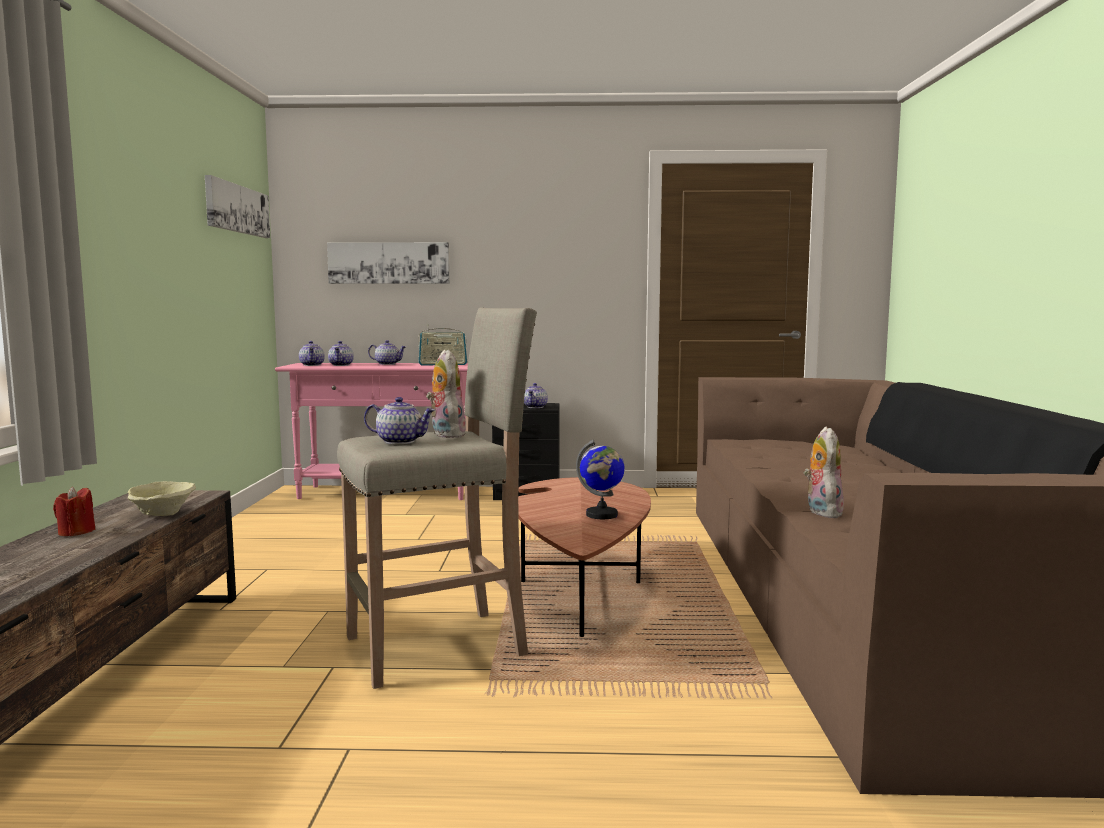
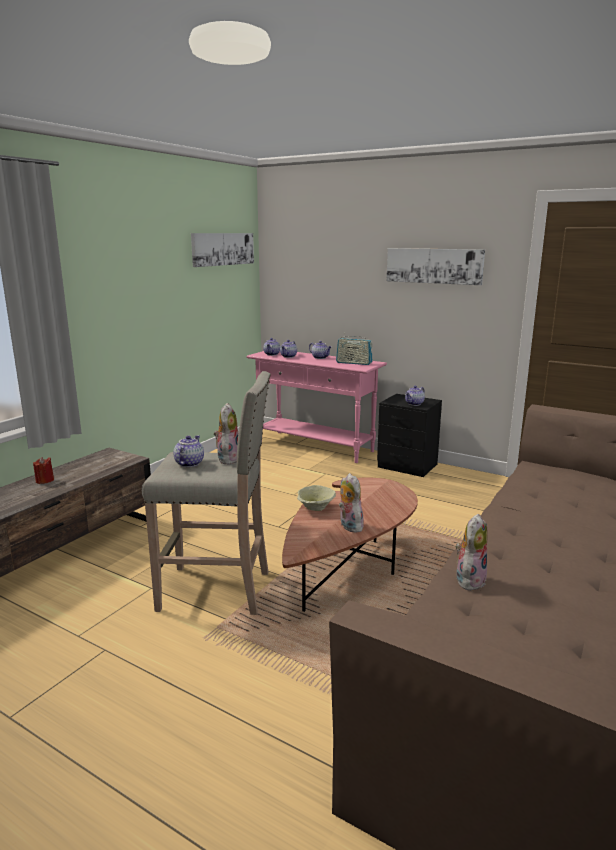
camera: 30 degrees right, 10 degrees up
beige bowl [127,481,196,516] -> beige bowl moved to [297,485,336,511]
picture [327,242,450,284] -> picture moved to [387,248,485,285]
teapot [364,397,435,444] -> teapot turned 120 degrees counterclockwise [173,435,204,467]
globe [576,440,625,519] -> plush toy [339,473,364,532]

